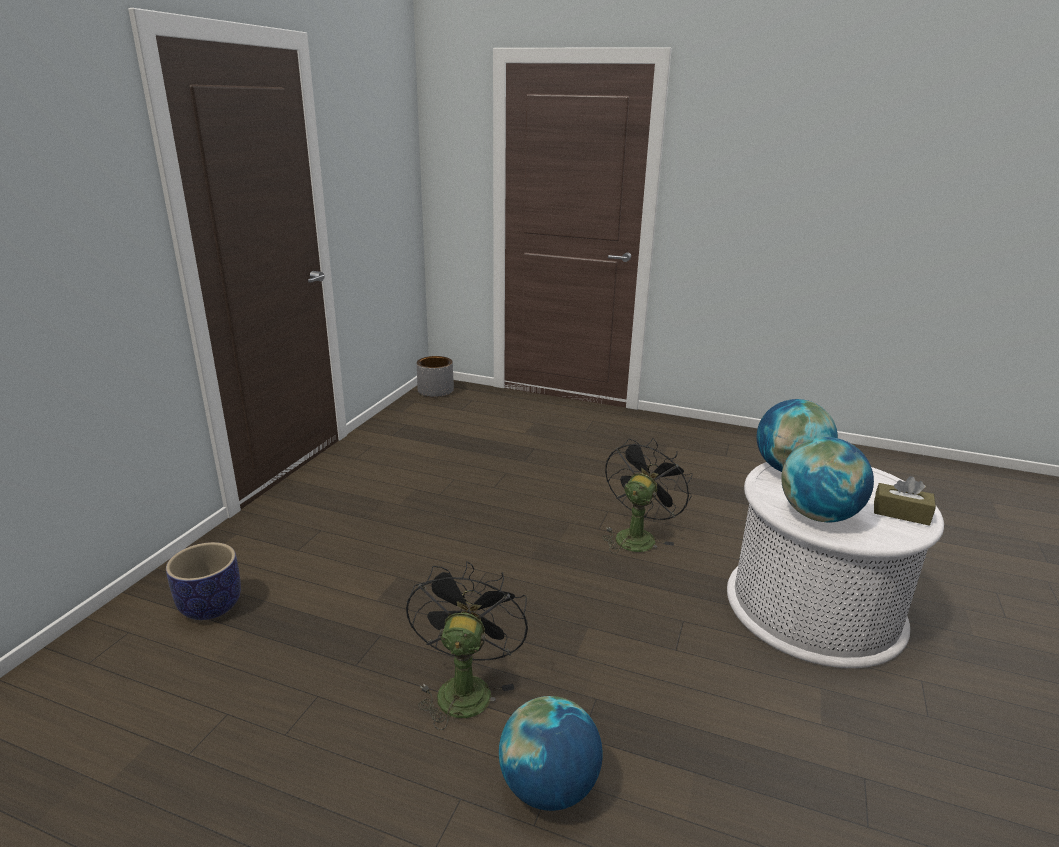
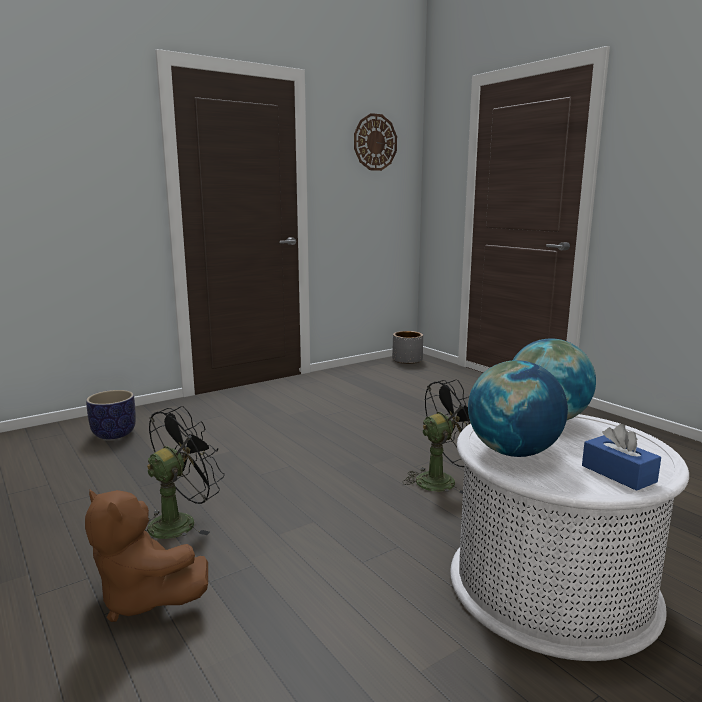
camera: 35 degrees right, 10 degrees down
globe [499,696,603,811] -> brown plush toy [85,490,208,622]
brown tissue box [874,476,936,526] -> blue tissue box [582,424,661,491]
none -> wall clock [354,113,397,171]

